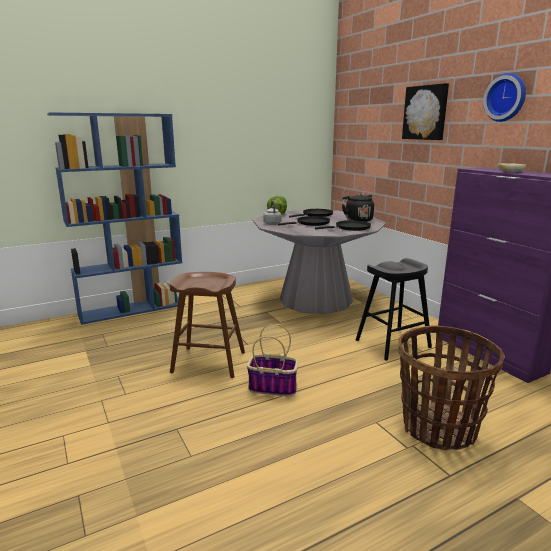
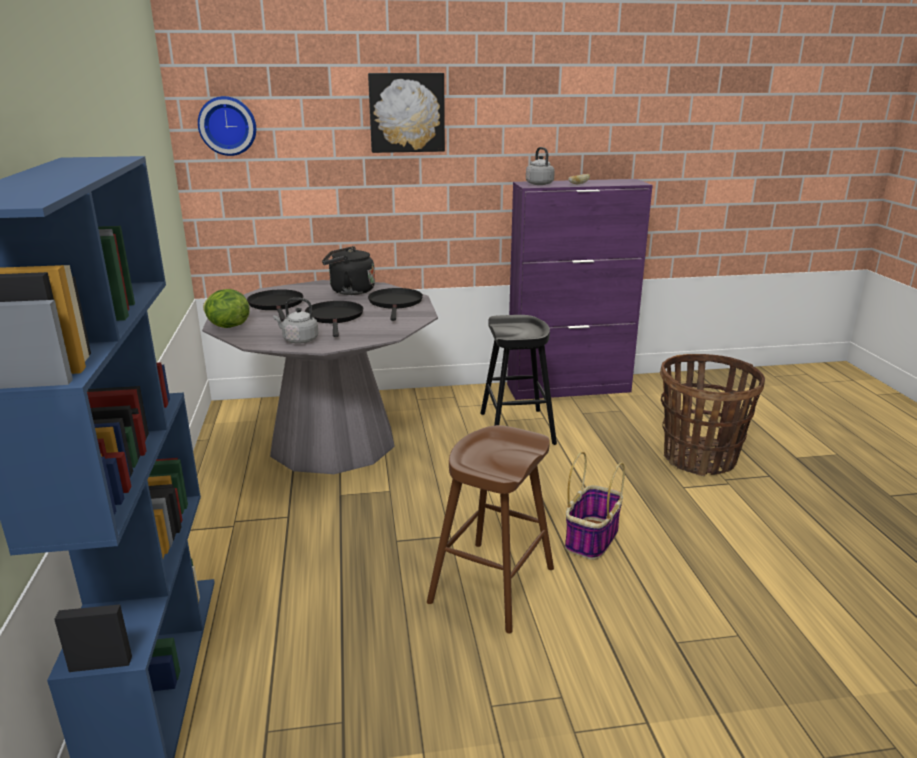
camera: 70 degrees left, 5 degrees up
wall clock [483,73,526,122] -> wall clock moved to [198,96,256,156]
none -> grey kettle [526,147,555,185]

